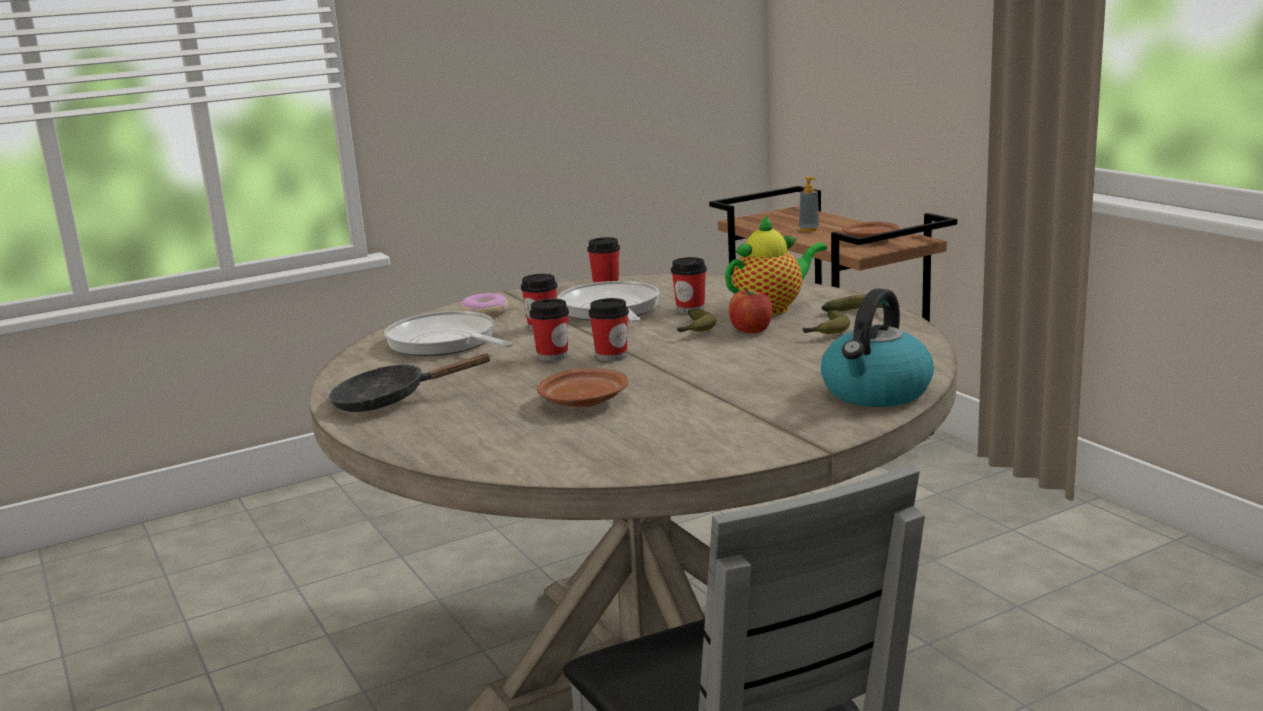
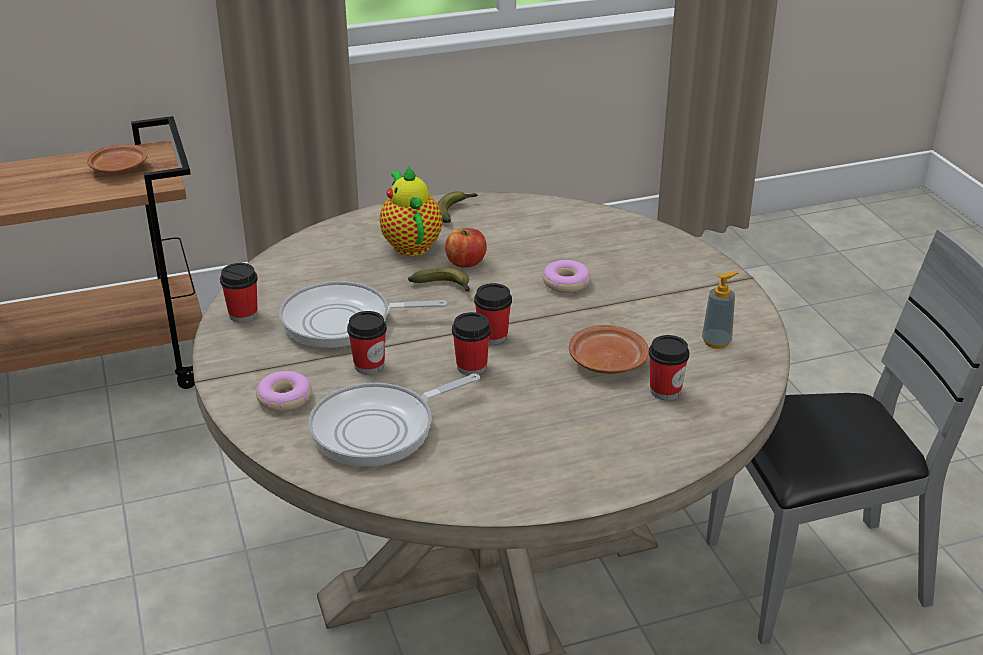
camera: 80 degrees left, 15 degrees up
black frying pan [328,353,492,412] -> none
cup [671,257,707,314] -> cup moved to [649,335,689,400]
soap dispenser [799,176,820,232] -> soap dispenser moved to [702,271,739,349]
banana [803,310,850,334] -> none
kettle [821,289,934,407] -> none
none -> donut [542,260,591,293]

